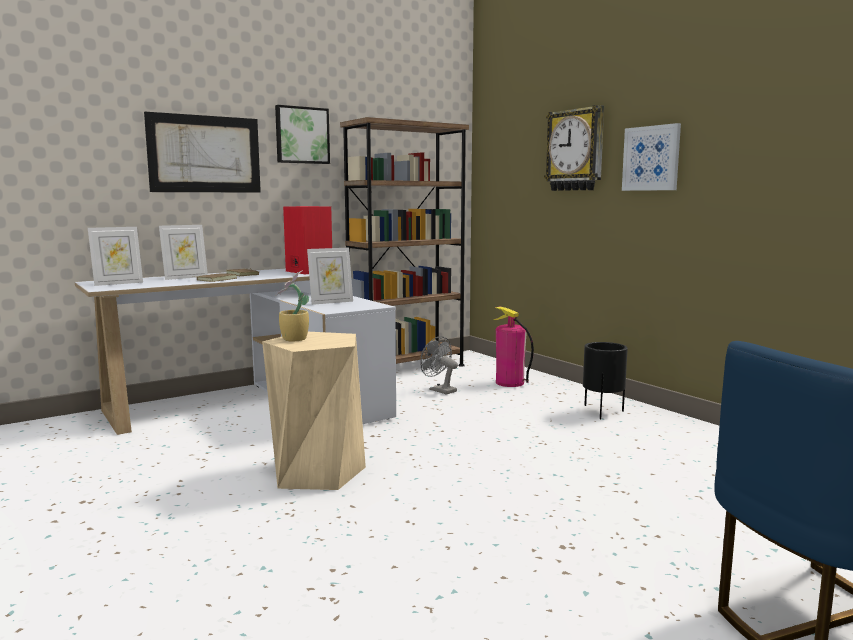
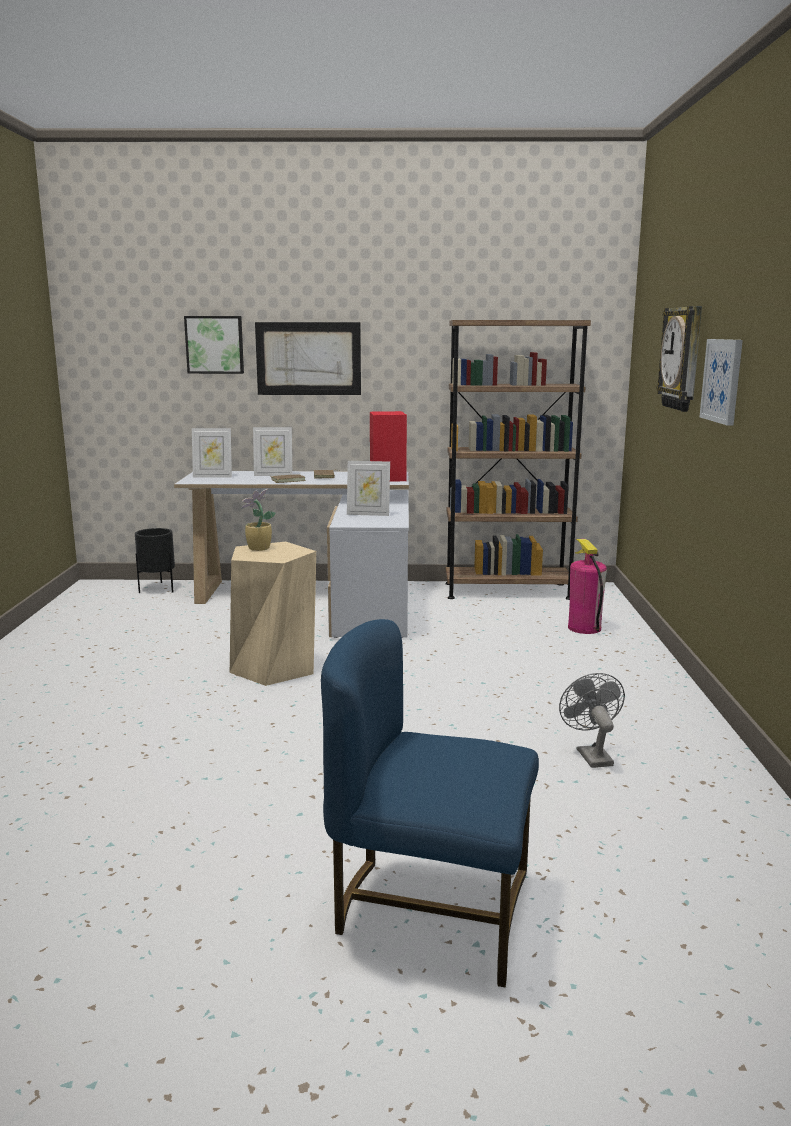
camera: 35 degrees right, 5 degrees up
picture [275,105,330,164] -> picture moved to [184,316,244,374]
grey fan [421,336,458,394] -> grey fan moved to [559,673,625,768]
black planter [583,342,628,419] -> black planter moved to [135,528,175,593]

